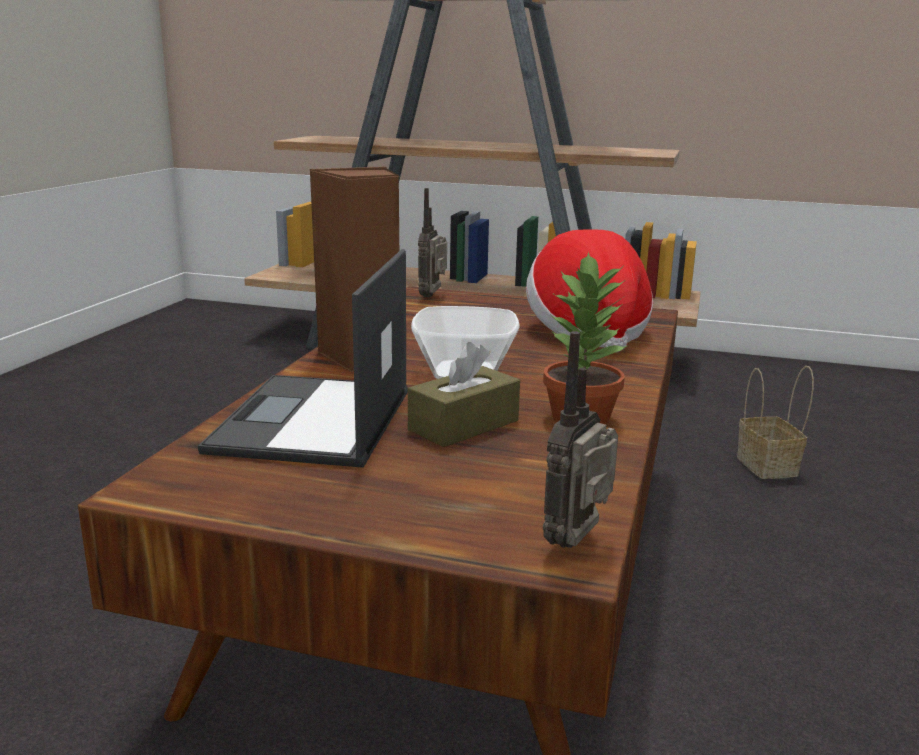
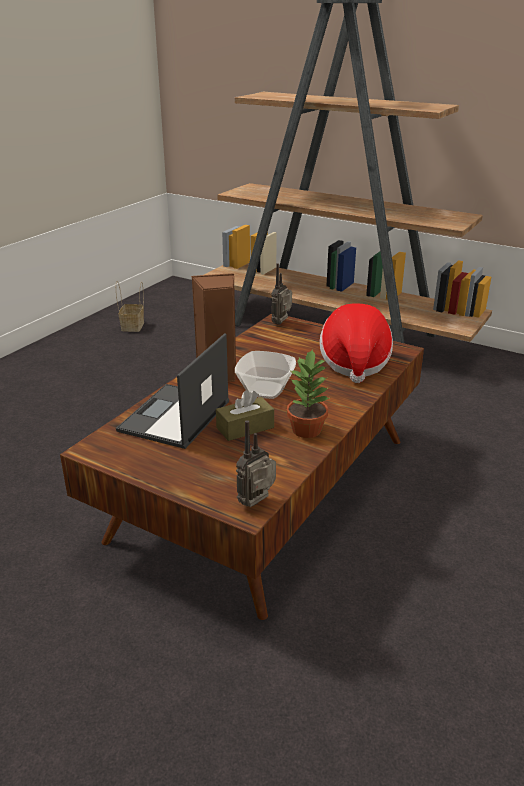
camera: 15 degrees right, 10 degrees up
basket [737,366,814,479] -> basket moved to [116,281,144,332]

